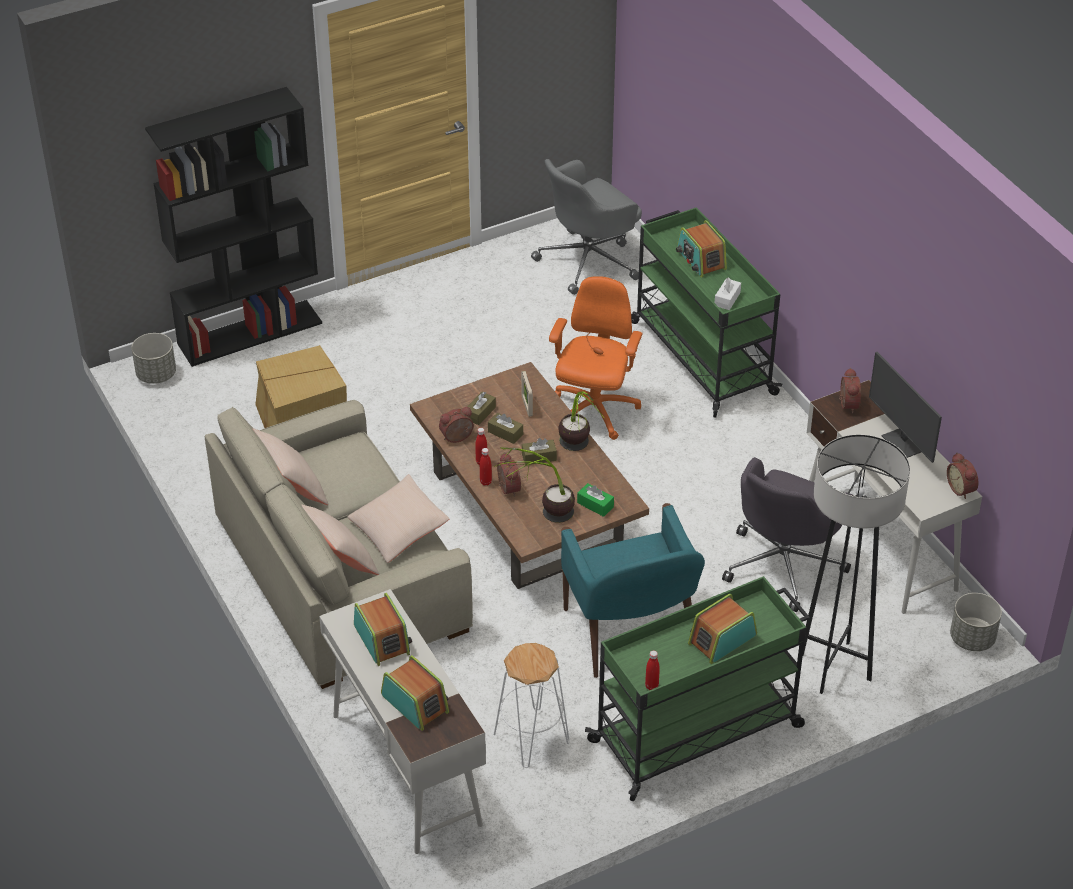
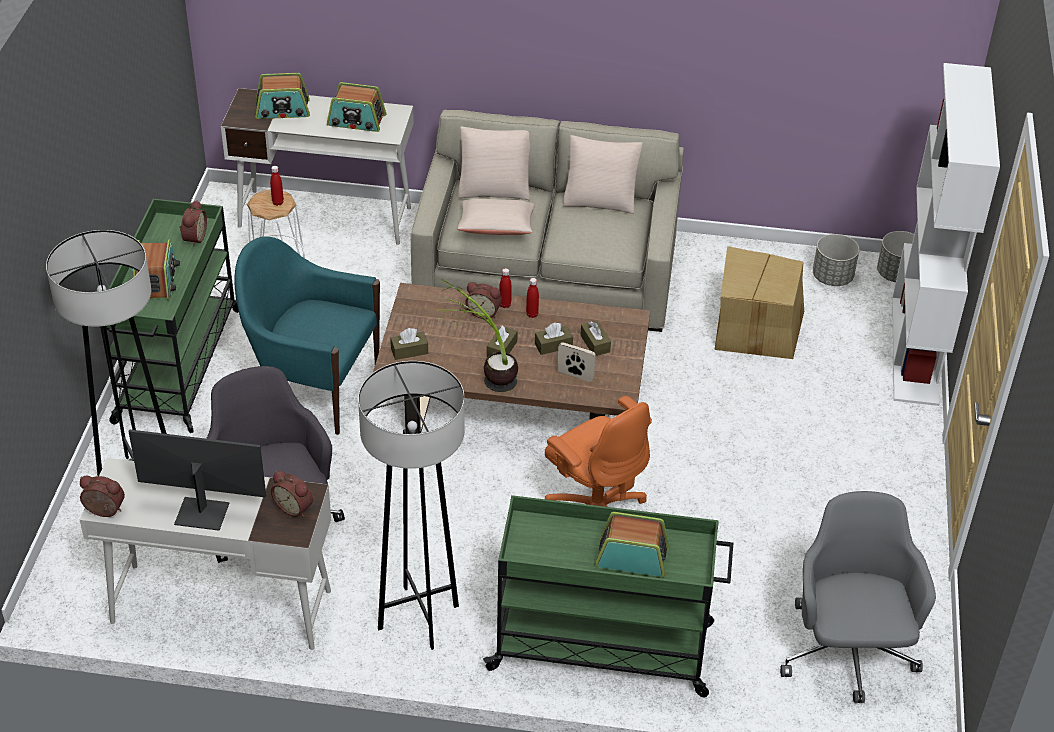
camera: 125 degrees right, 0 degrees up
black bookcase [145,87,322,367] -> white bookcase [892,63,1000,406]
alarm clock [439,407,474,443] -> alarm clock moved to [179,200,207,247]
potted plant [494,447,575,523] -> none
green tissue box [577,483,614,517] -> brown tissue box [390,328,428,360]
red bottle [645,651,660,690] -> red bottle moved to [270,166,284,206]
white tissue box [715,277,741,310] -> none
grey planter [950,593,1002,651] -> grey planter moved to [813,234,859,286]
none -> grey floor lamp [358,361,465,650]

